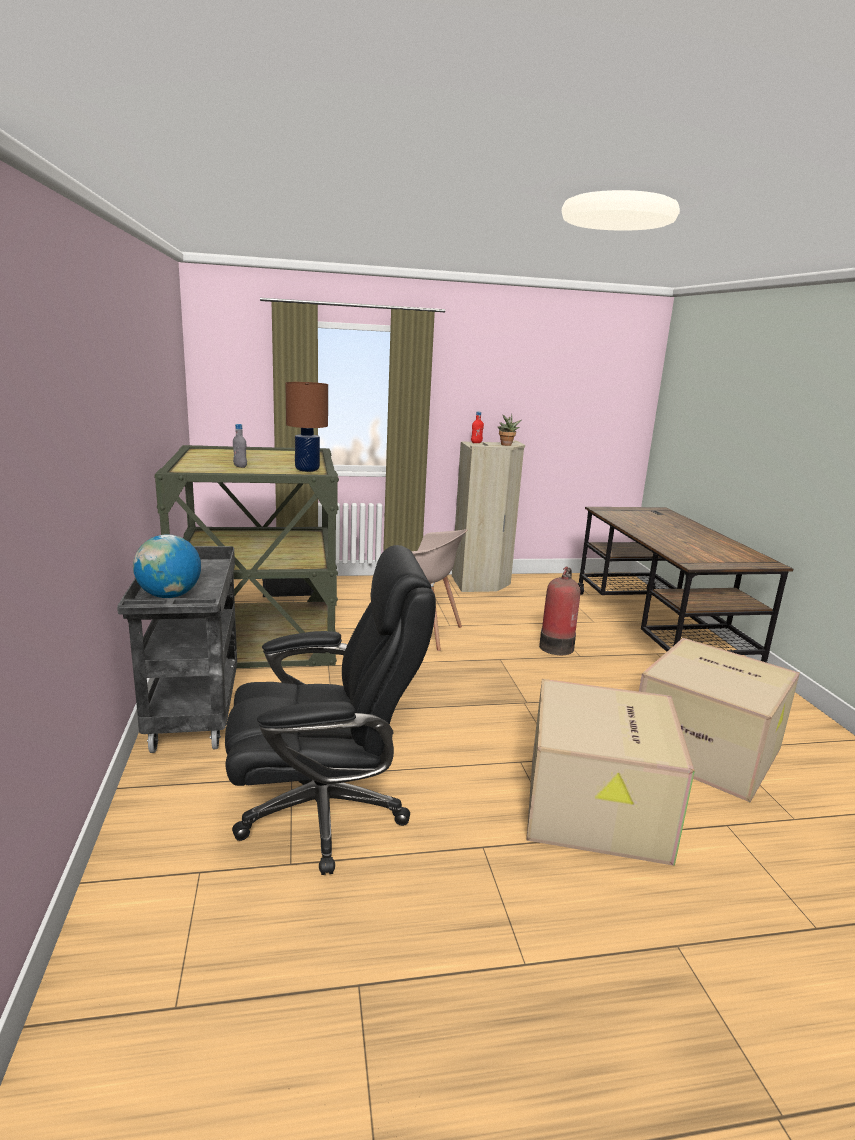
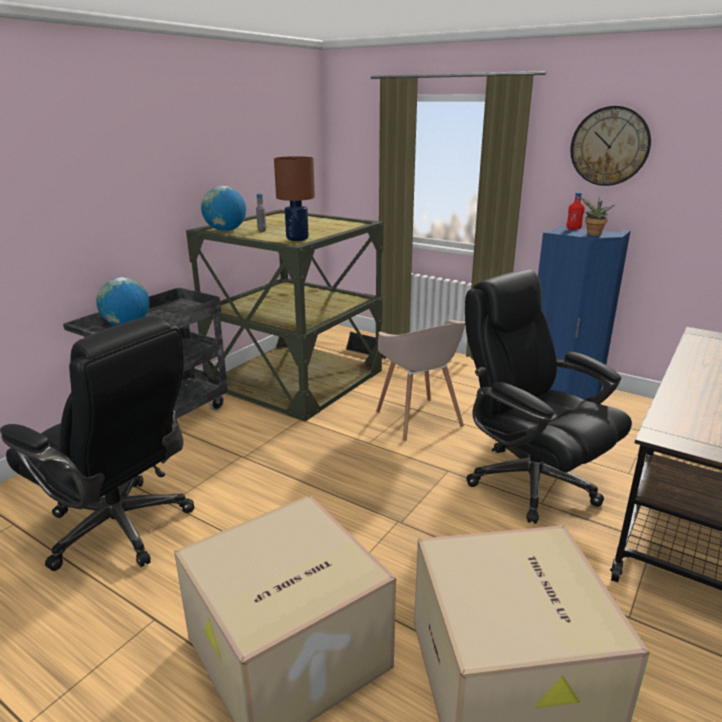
camera: 45 degrees right, 5 degrees up
beige cabinet [452,440,525,592] -> blue cabinet [538,226,630,399]
fire extinguisher [539,567,580,655] -> black office chair [465,269,632,524]
none -> globe [201,186,246,231]
none -> wall clock [570,106,651,186]

